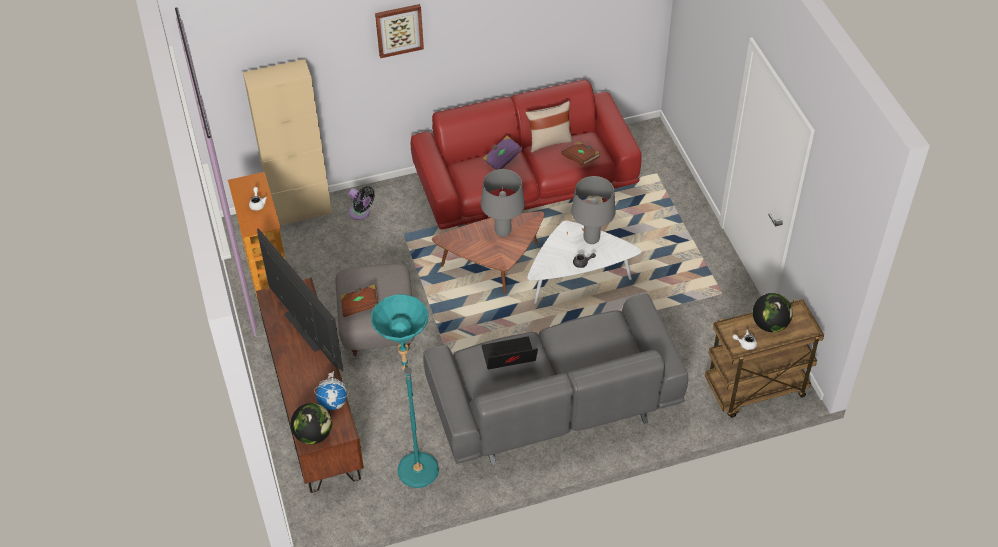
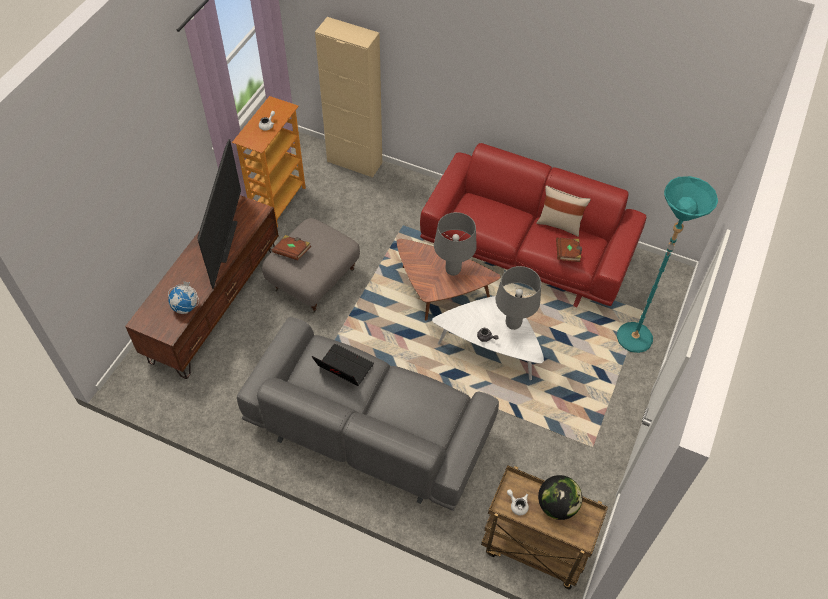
camera: 40 degrees right, 5 degrees up
globe [291,403,332,444] -> none
black fan [349,186,375,220] -> none
turquoise floor lamp [371,294,439,488] -> turquoise floor lamp moved to [617,176,718,353]
picture [375,4,424,58] -> none
purple book [483,135,523,170] -> none

